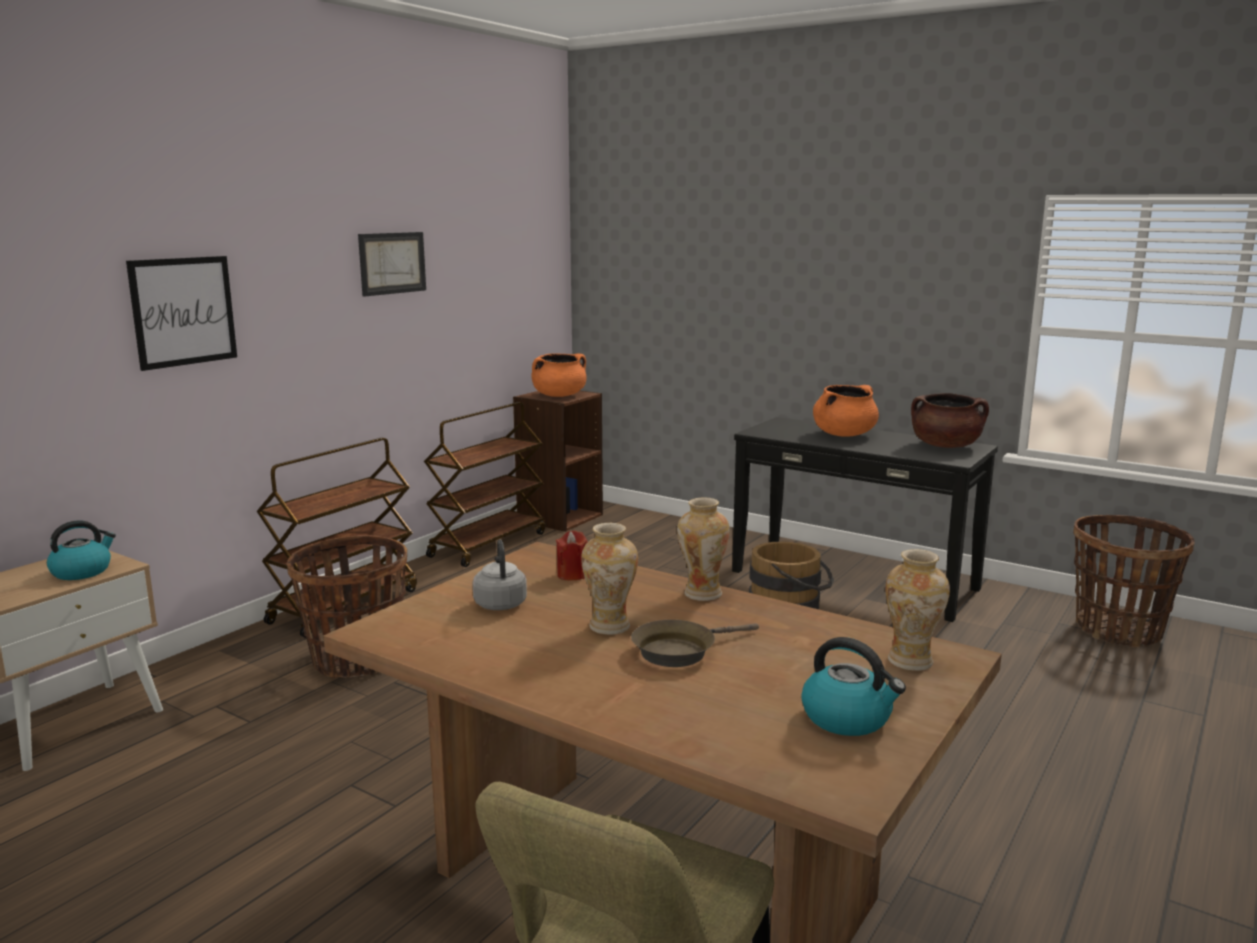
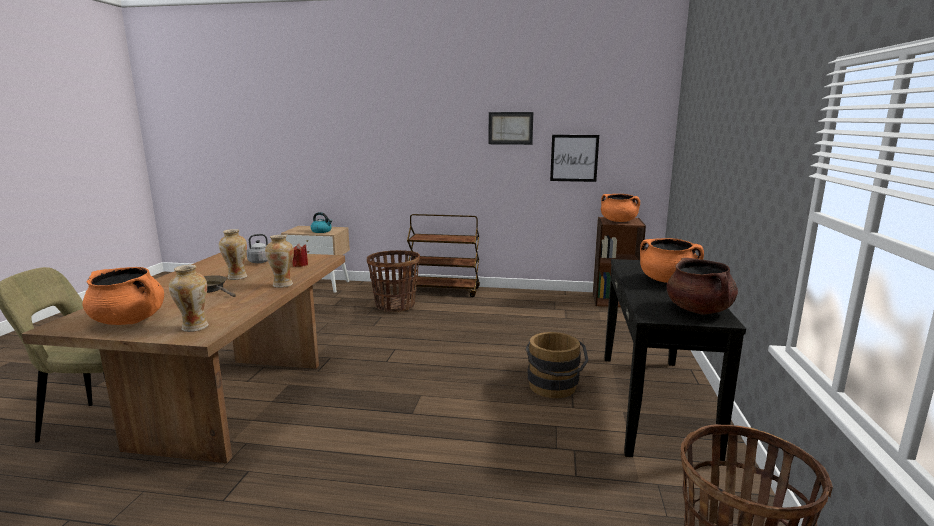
camera: 65 degrees right, 0 degrees up
picture [126,256,237,371] -> picture moved to [550,135,599,182]
brown cart [424,402,546,567] -> none
kettle [801,637,906,736] -> orange cooking pot [82,267,164,325]

